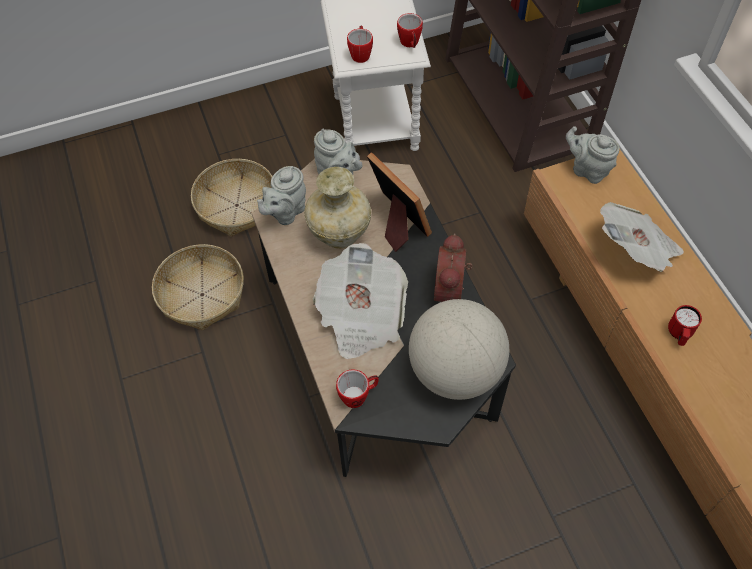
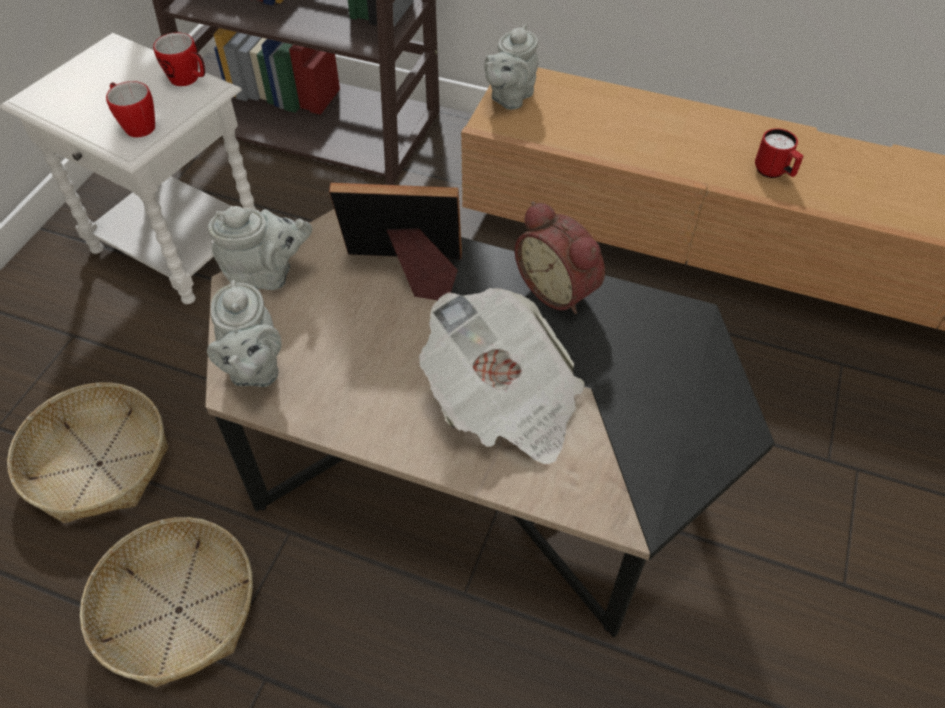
camera: 50 degrees left, 5 degrees down
beige vase [304,167,371,249] -> none
mug [336,369,379,408] -> none
globe [409,299,509,400] -> none
grey teapot [566,126,620,184] -> grey teapot turned 45 degrees counterclockwise [484,24,538,110]
newspaper [600,202,684,272] -> none

